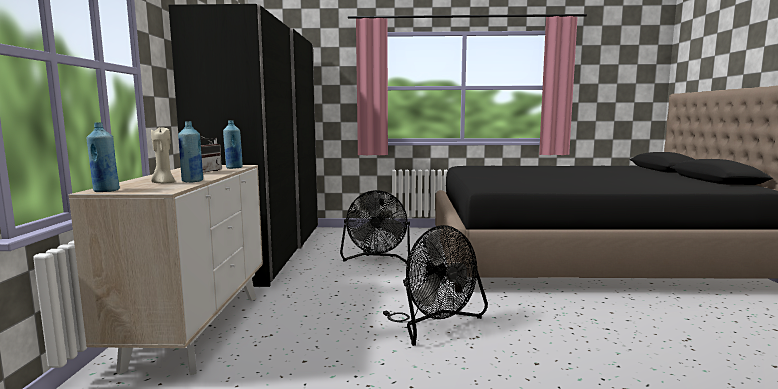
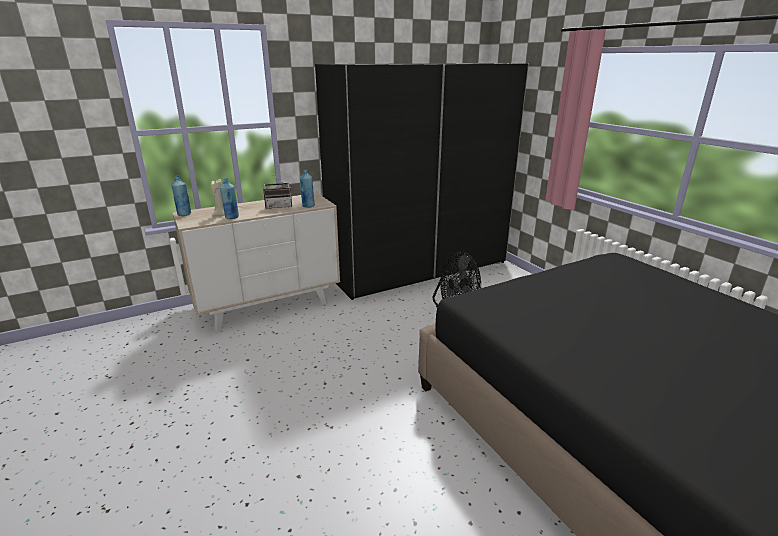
camera: 60 degrees right, 15 degrees up
black fan [383,225,488,346] -> none

